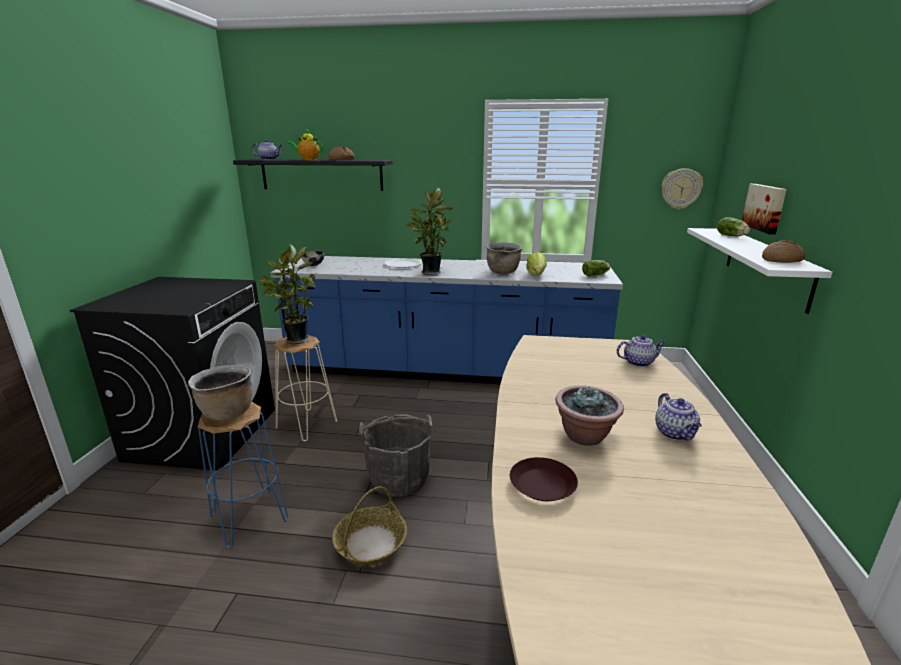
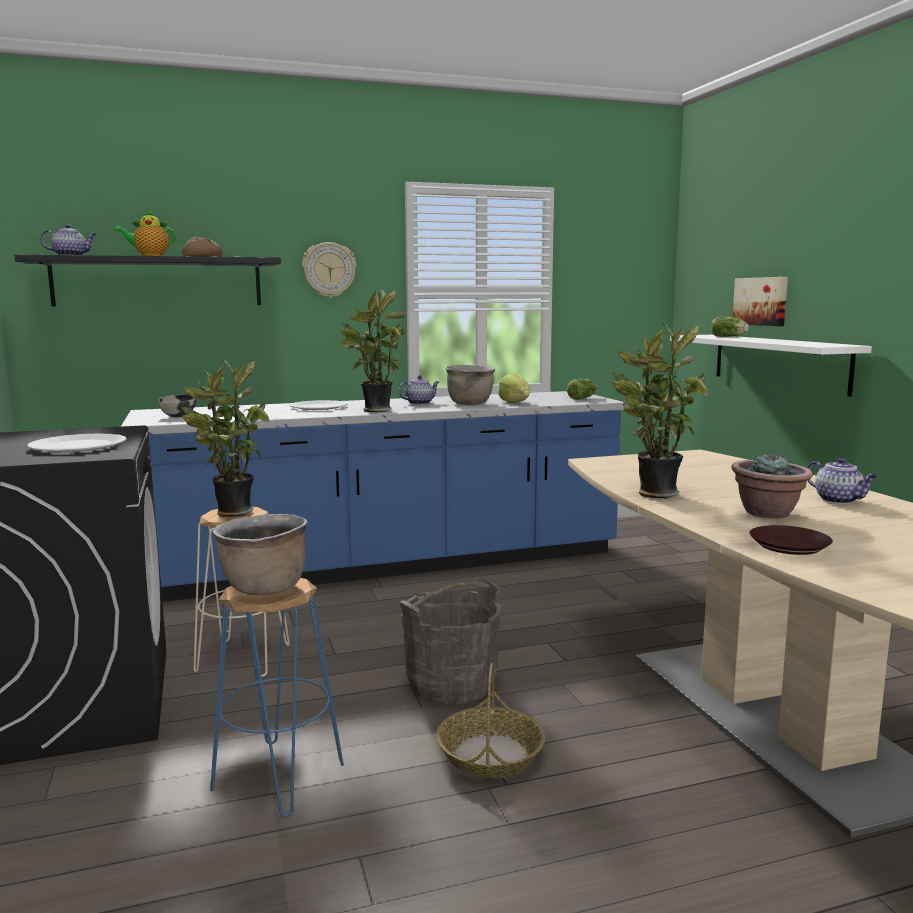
camera: 25 degrees left, 10 degrees down
teapot [616,335,666,367] -> teapot moved to [399,376,439,405]
wall clock [661,168,703,210] -> wall clock moved to [302,242,356,298]
bread [762,240,805,263] -> none
none -> white plate [28,434,127,452]
none -> potted plant [612,323,708,498]

